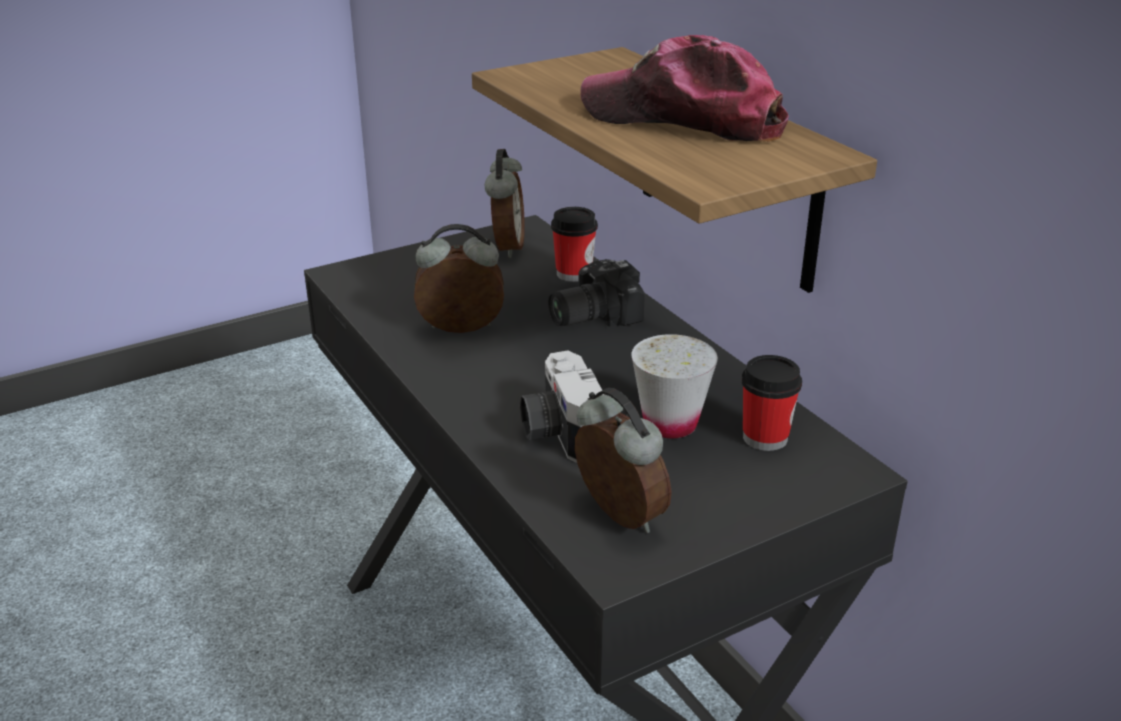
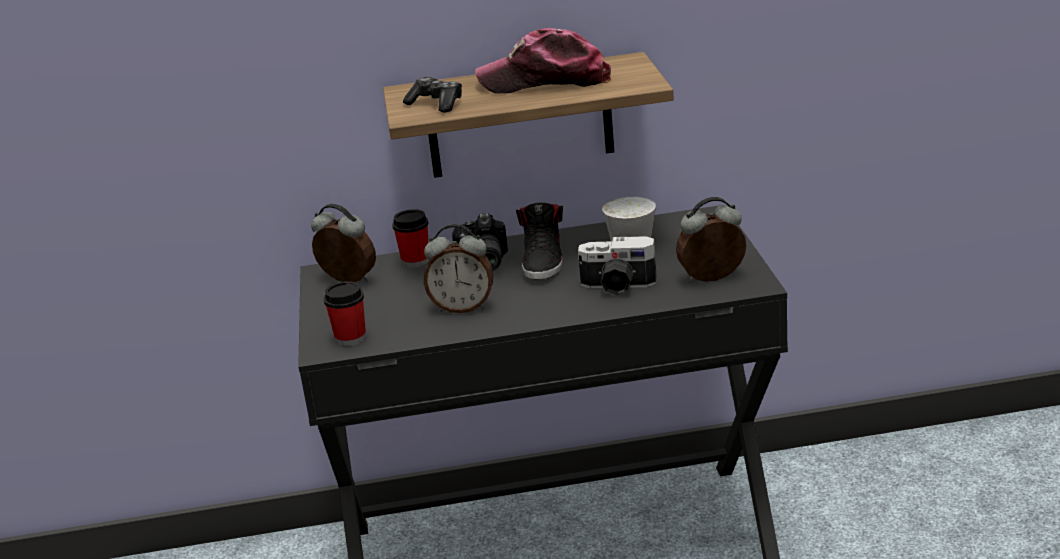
camera: 65 degrees left, 5 degrees down
alarm clock [414,224,504,333] -> alarm clock turned 105 degrees counterclockwise [424,224,493,313]
cap [580,35,789,142] -> cap turned 45 degrees clockwise [475,28,611,94]
cup [742,355,802,451] -> cup moved to [324,281,366,346]
none -> game controller [403,77,462,113]
none -> black shoe [516,202,563,280]

